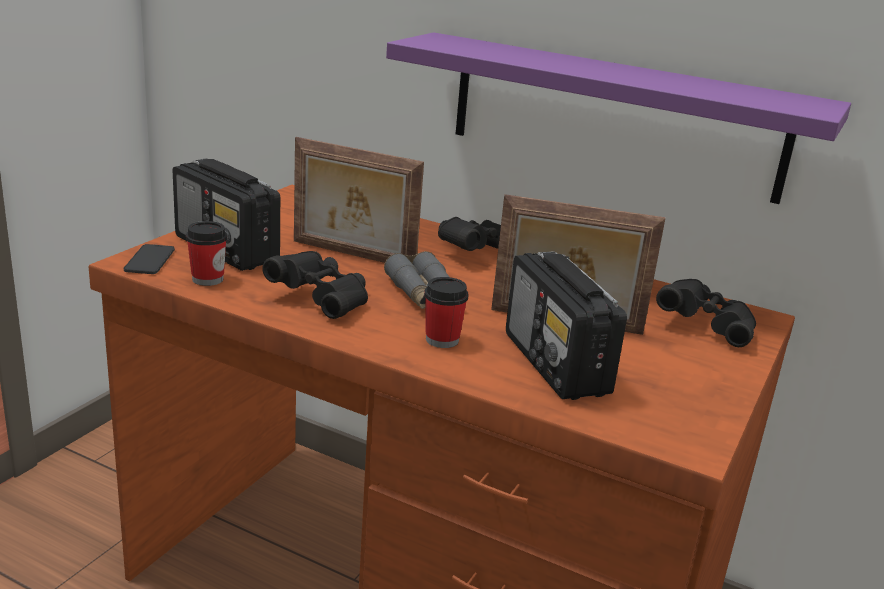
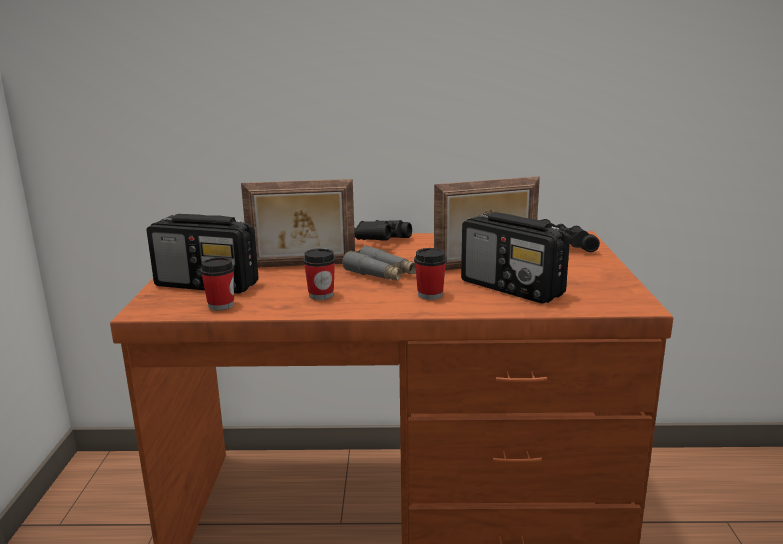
camera: 25 degrees left, 5 degrees down
phone [124,244,175,274] -> none
black binoculars [262,251,368,319] -> cup [303,248,336,300]
purple shelf [386,32,851,204] -> none

